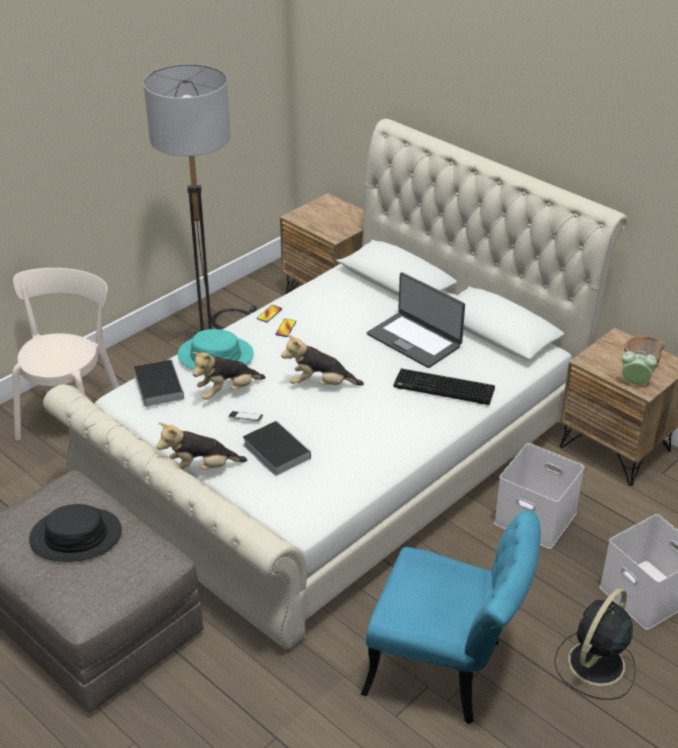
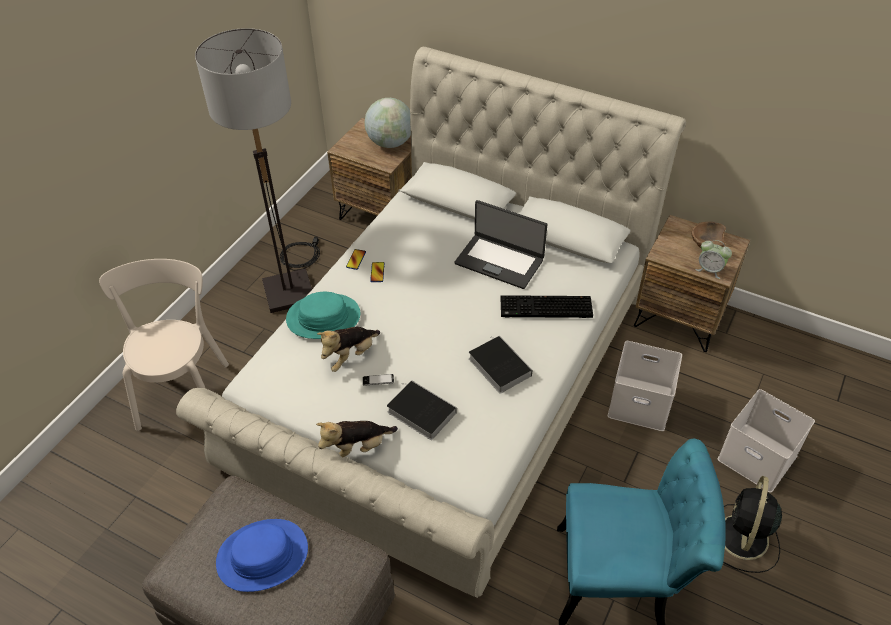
camera: 15 degrees left, 10 degrees up
black hat [29,504,122,562] -> blue hat [216,519,308,592]
book [134,360,184,407] -> book moved to [469,336,532,394]
plush toy [281,334,364,386] -> none
alarm clock [621,351,657,385] -> alarm clock turned 150 degrees counterclockwise [695,240,732,279]
none -> globe [365,98,411,148]

